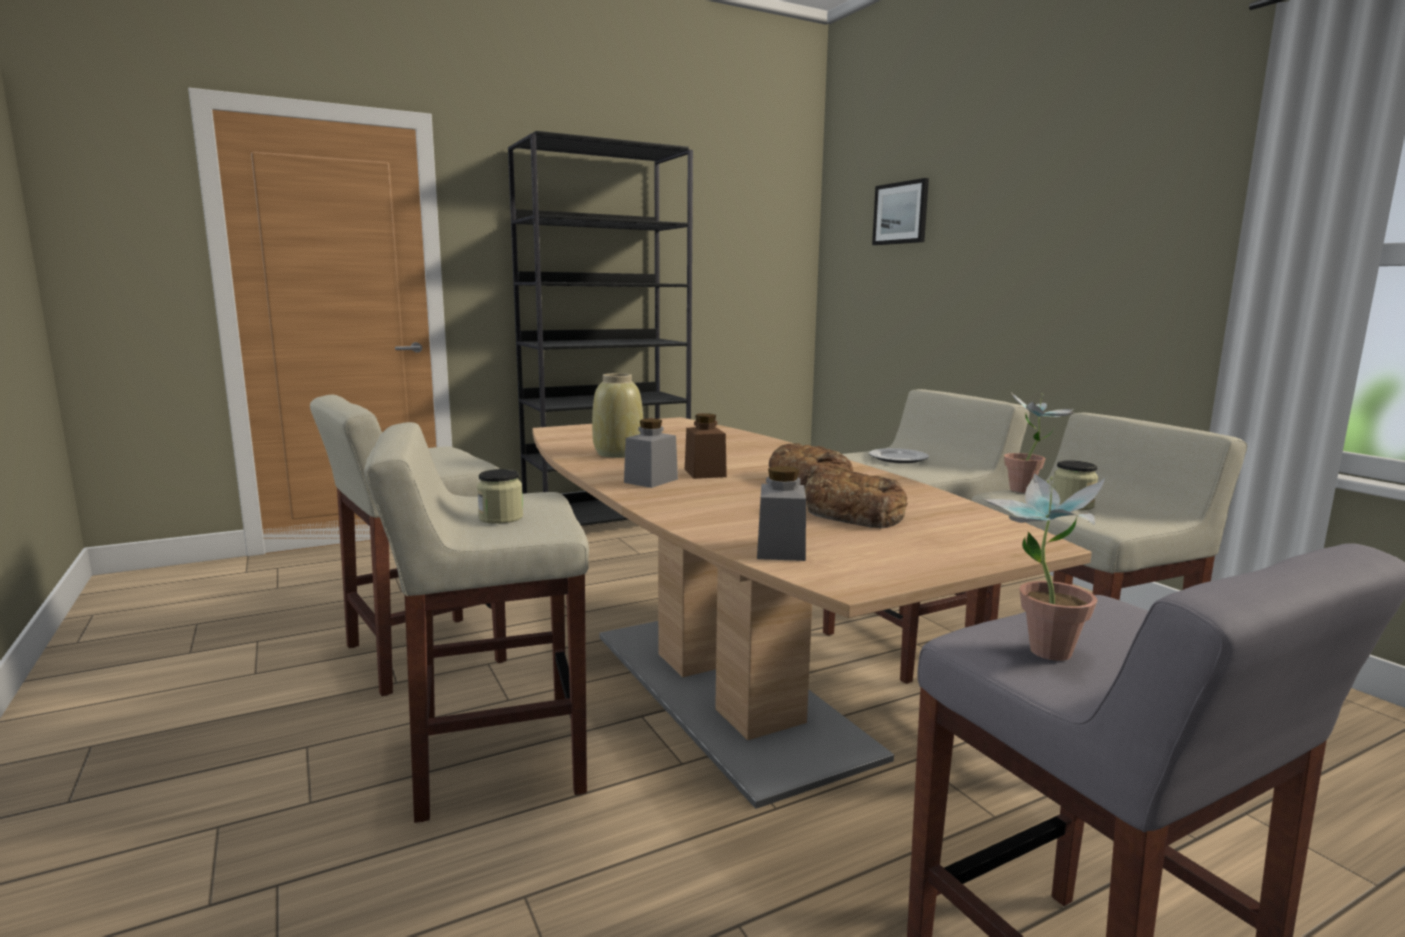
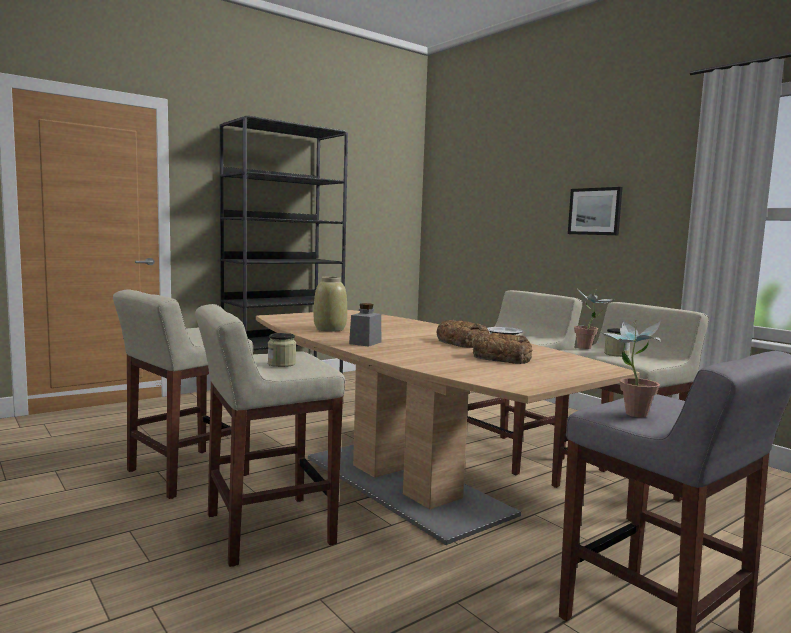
camera: 10 degrees left, 5 degrees down
brown jar [685,413,727,479] -> none
grey jar [757,466,806,561] -> none
picture [872,178,929,245] -> picture moved to [568,187,623,235]

